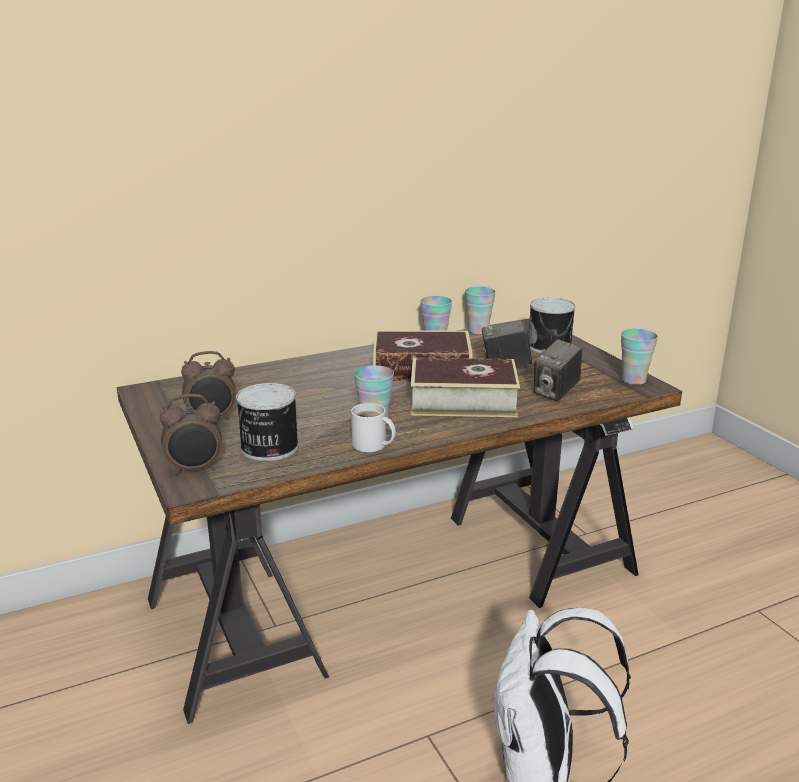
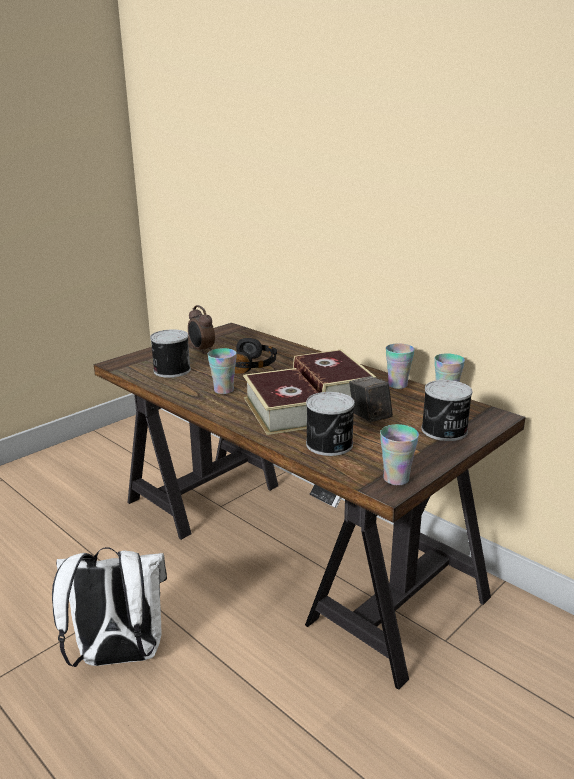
camera: 70 degrees right, 0 degrees up
alarm clock [160,394,222,475] -> none
white mug [351,403,396,452] -> none
camera [534,339,582,401] -> can [306,392,355,456]
none -> black headphones [235,338,277,374]

